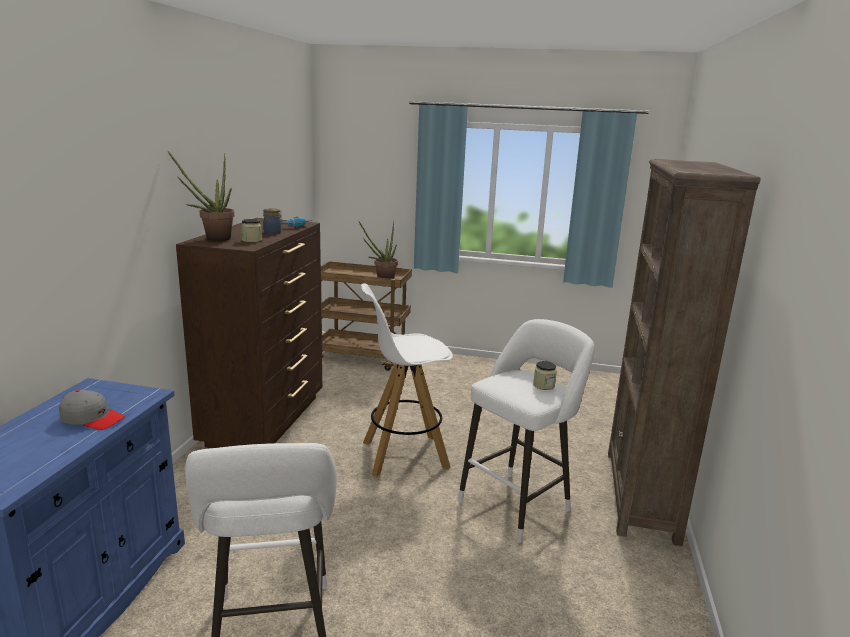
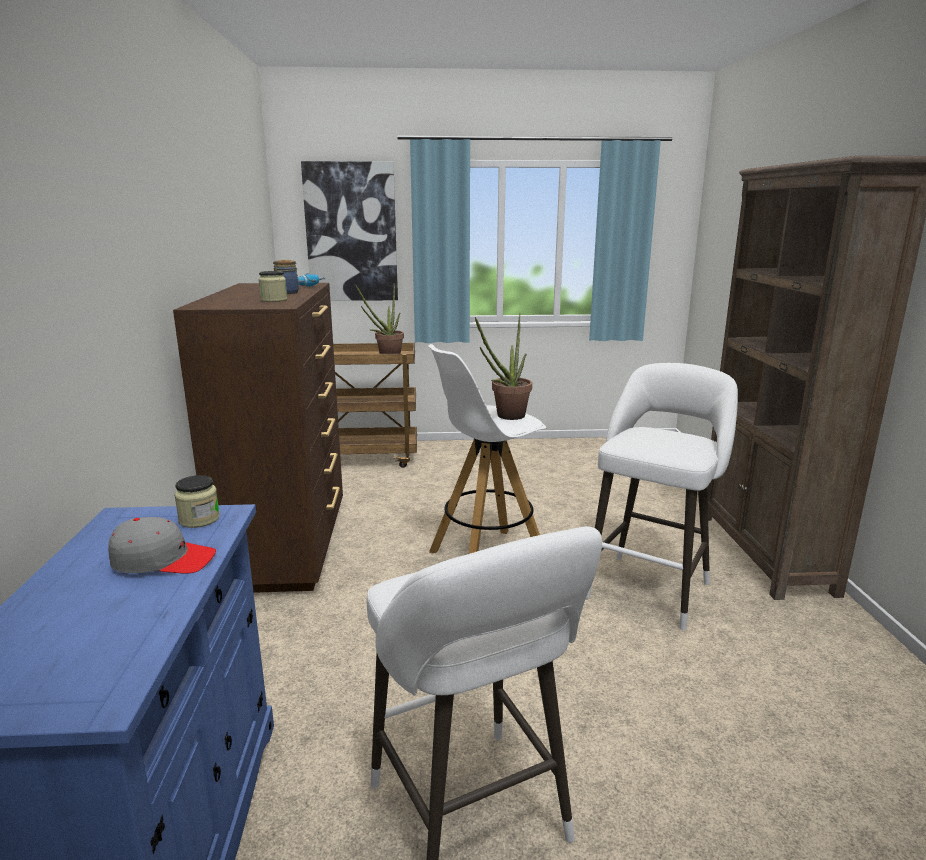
camera: 15 degrees left, 0 degrees up
potted plant [168,151,235,241] -> potted plant moved to [475,313,532,420]
jar [533,361,557,390] -> jar moved to [174,475,220,528]
none -> picture [301,161,398,301]

